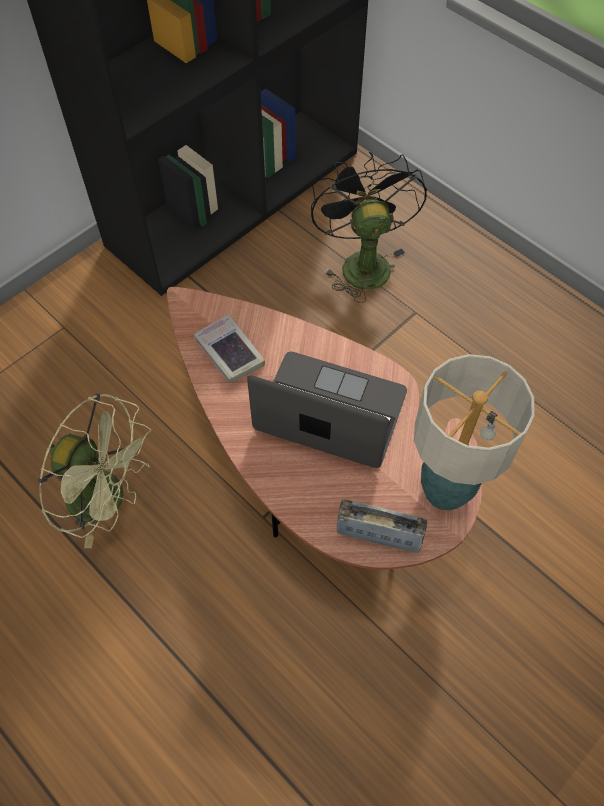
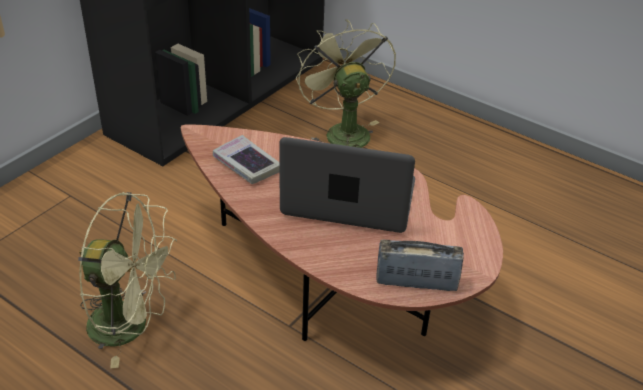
camera: 10 degrees left, 20 degrees down
black fan [311,152,427,303] -> green fan [296,19,396,148]
table lamp [414,354,535,510] -> none

